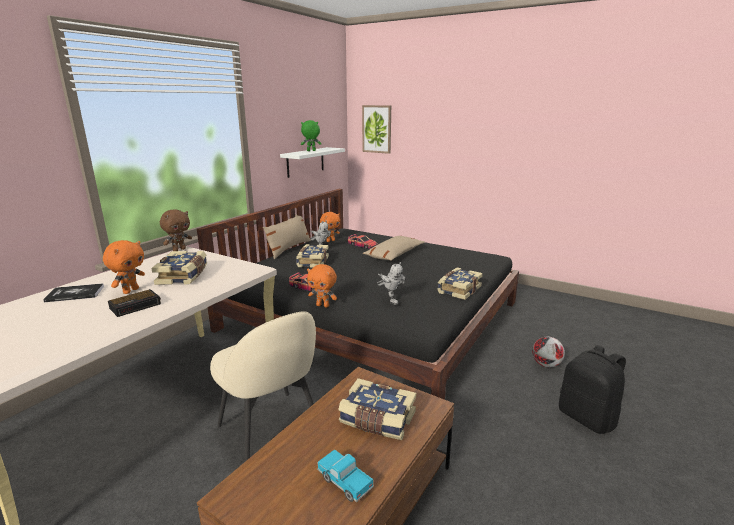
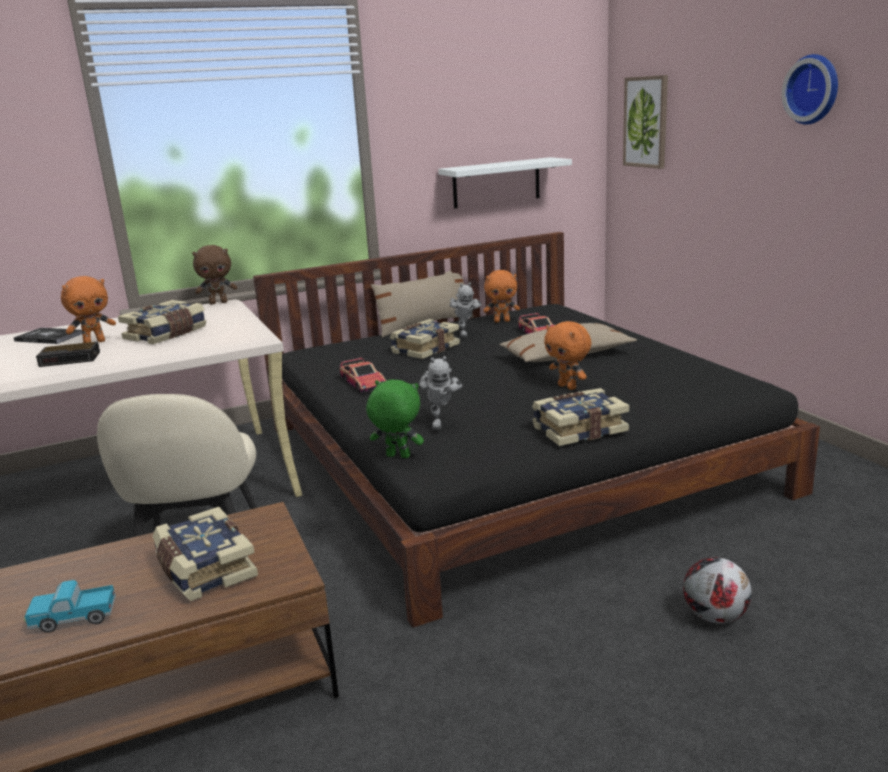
camera: 35 degrees right, 0 degrees up
green plush toy [301,120,321,151] -> green plush toy moved to [366,380,424,458]
orange plush toy [307,264,337,308] -> orange plush toy moved to [544,321,591,390]
toy truck [317,450,374,502] -> toy truck turned 90 degrees counterclockwise [23,580,116,633]
black backpack [559,345,626,434] -> none
none -> wall clock [782,54,838,125]

